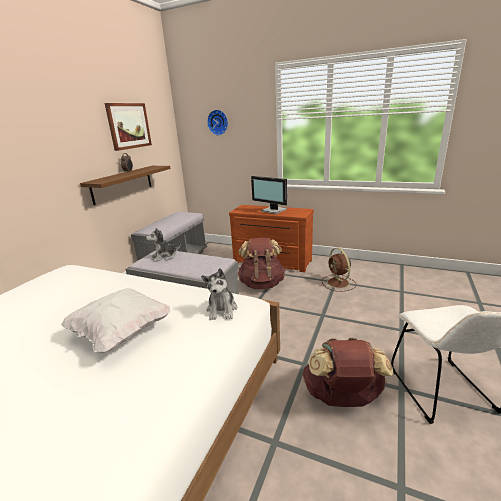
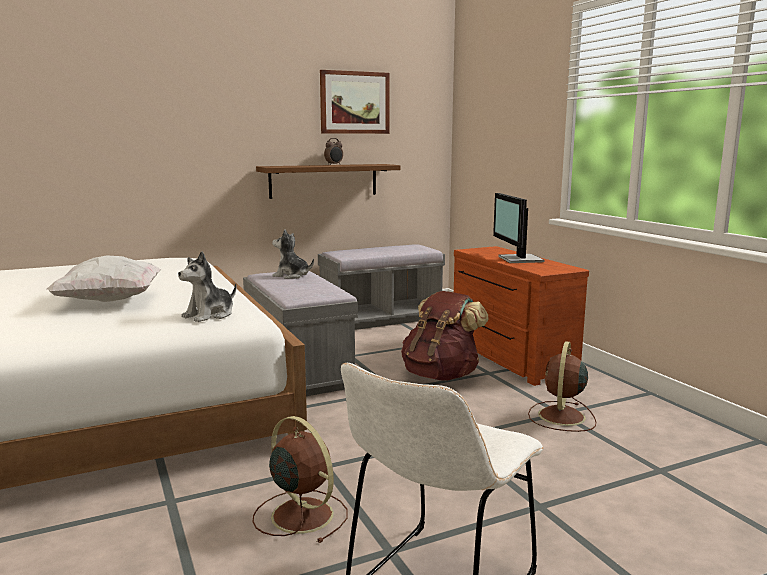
camera: 40 degrees right, 10 degrees down
wall clock [207,110,228,135] -> none
brown backpack [302,338,394,407] -> brown fan [252,416,348,543]

